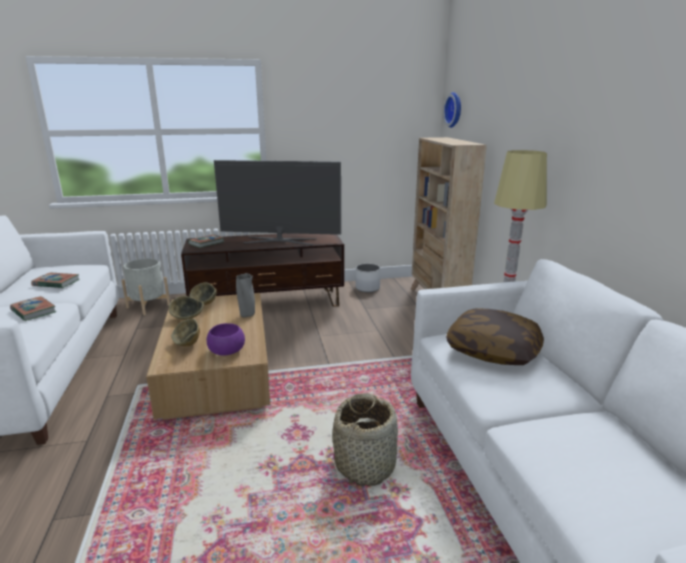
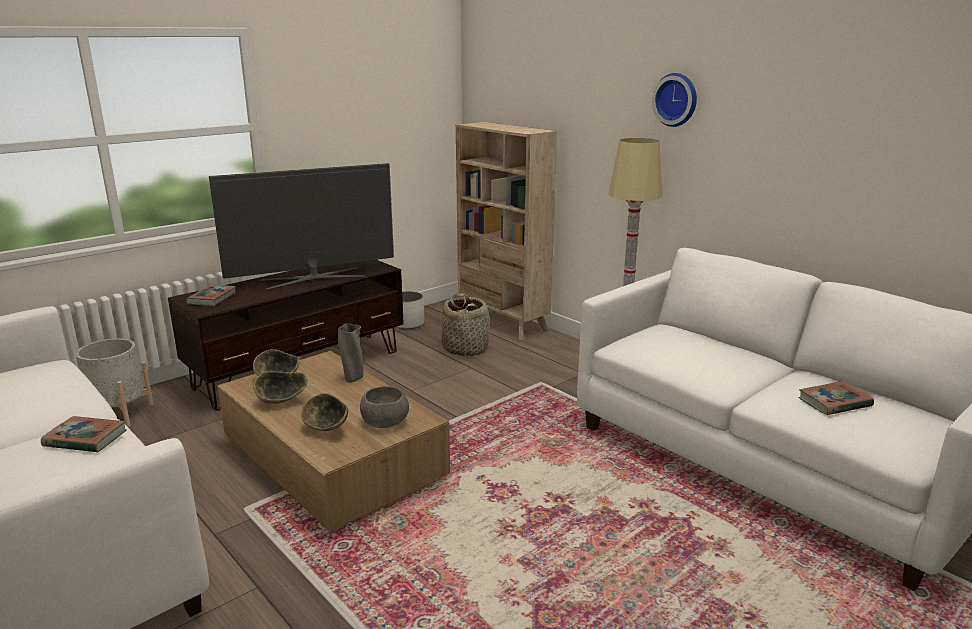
camera: 30 degrees left, 0 degrees up
book [31,272,80,288] -> book moved to [798,381,874,415]
purple bowl [207,323,245,356] -> grey bowl [360,386,409,428]
basket [332,393,398,486] -> basket moved to [441,293,490,356]
wall clock [443,92,461,128] -> wall clock moved to [652,73,697,127]
pillow [446,309,544,365] -> none

